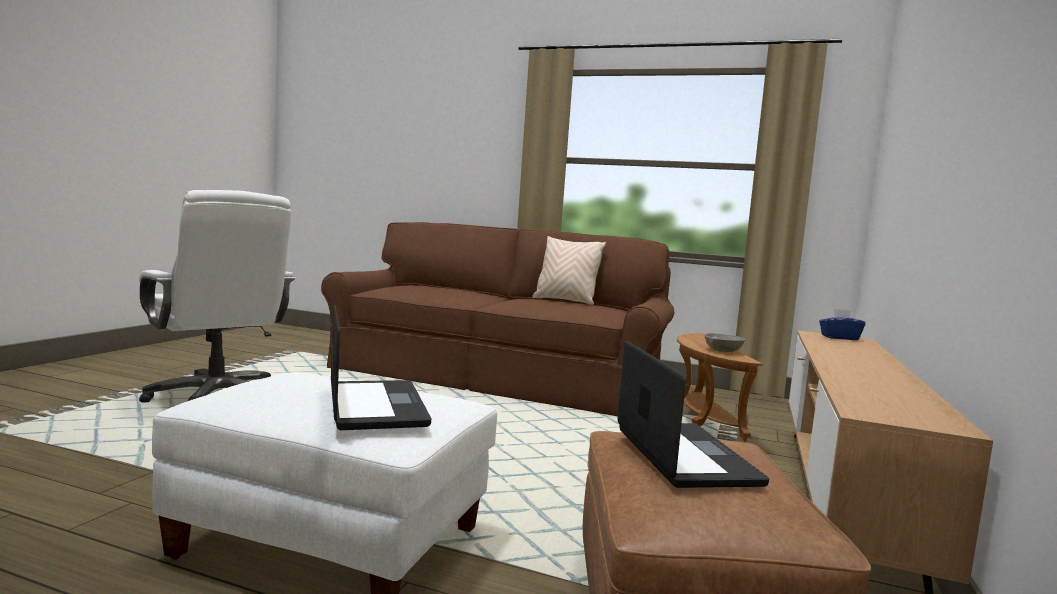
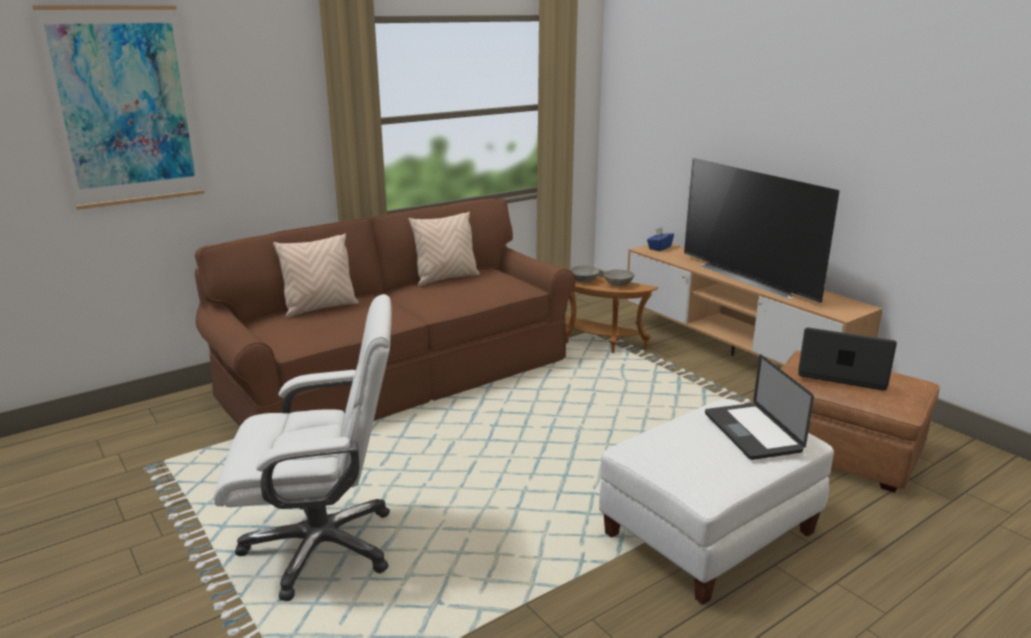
camera: 55 degrees left, 15 degrees up
laptop [331,305,431,430] -> laptop turned 120 degrees counterclockwise [705,354,814,460]
none -> picture [32,6,205,210]
none -> beige pillow [273,233,359,318]
none -> grey bowl [570,265,599,282]
none -> television [684,158,840,303]

